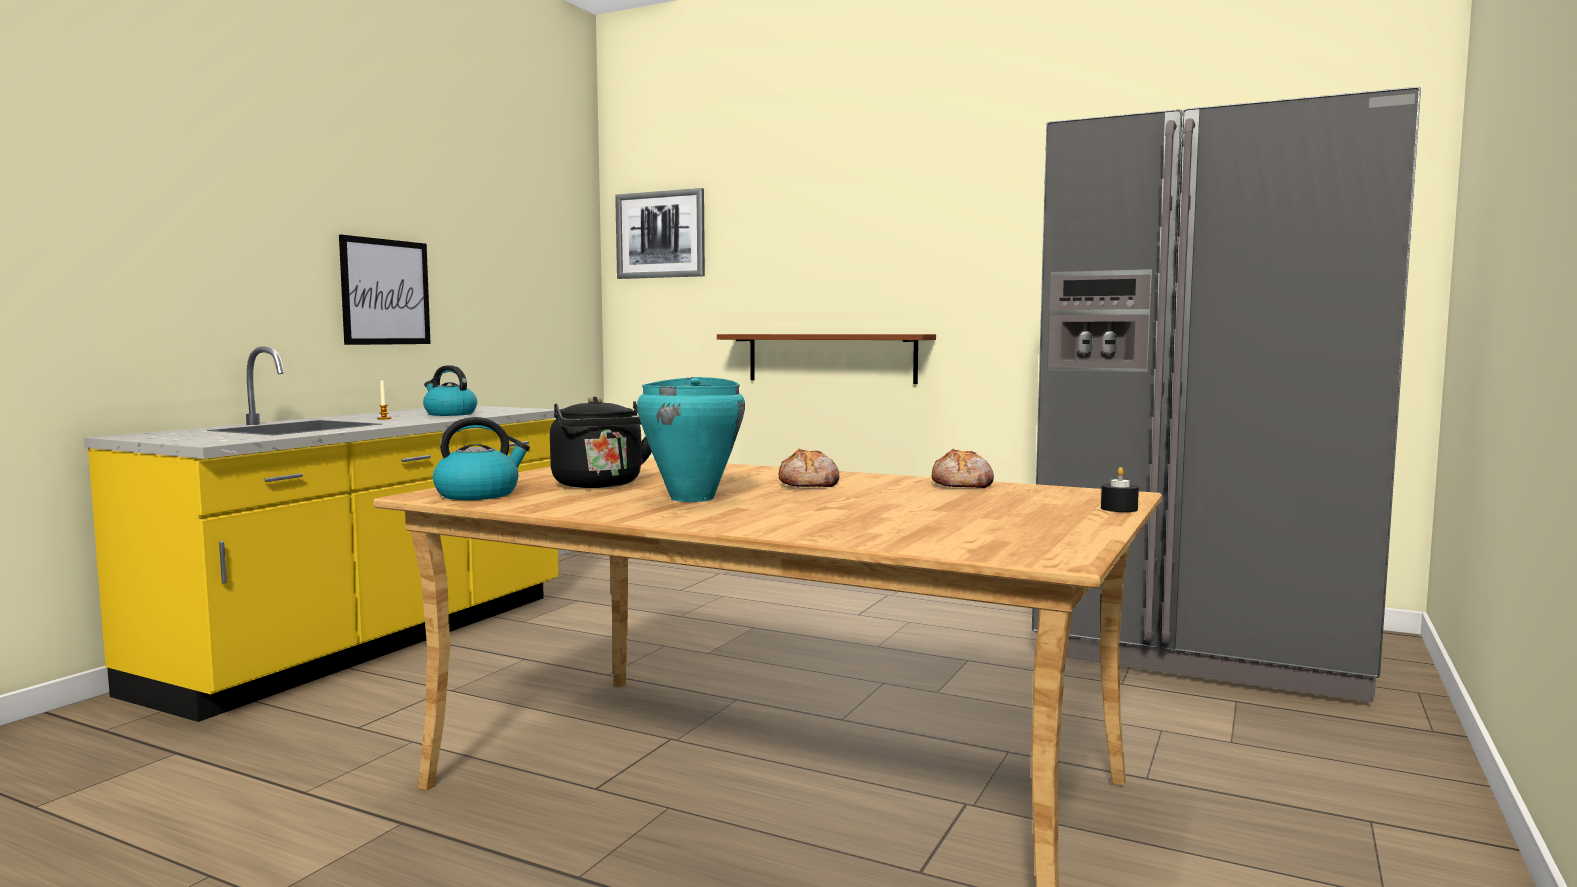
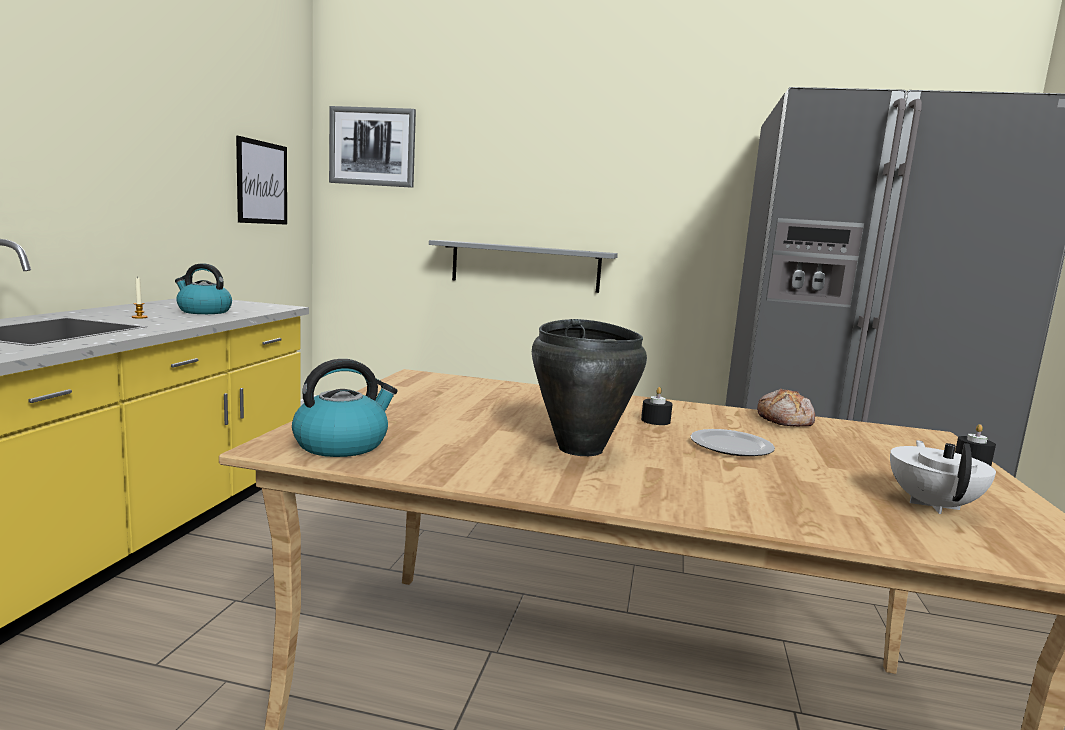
camera: 15 degrees left, 5 degrees up
picture [339,235,431,345] -> picture moved to [236,136,287,225]
black kettle [550,397,652,488] -> none
turquoise cooking pot [637,377,745,502] -> black cooking pot [532,319,647,456]
brown shelf [717,334,936,384] -> grey shelf [429,240,618,293]
bread [779,449,840,487] -> black candle [641,387,672,425]
none -> plate [691,429,775,456]
none -> white teapot [890,440,996,514]

